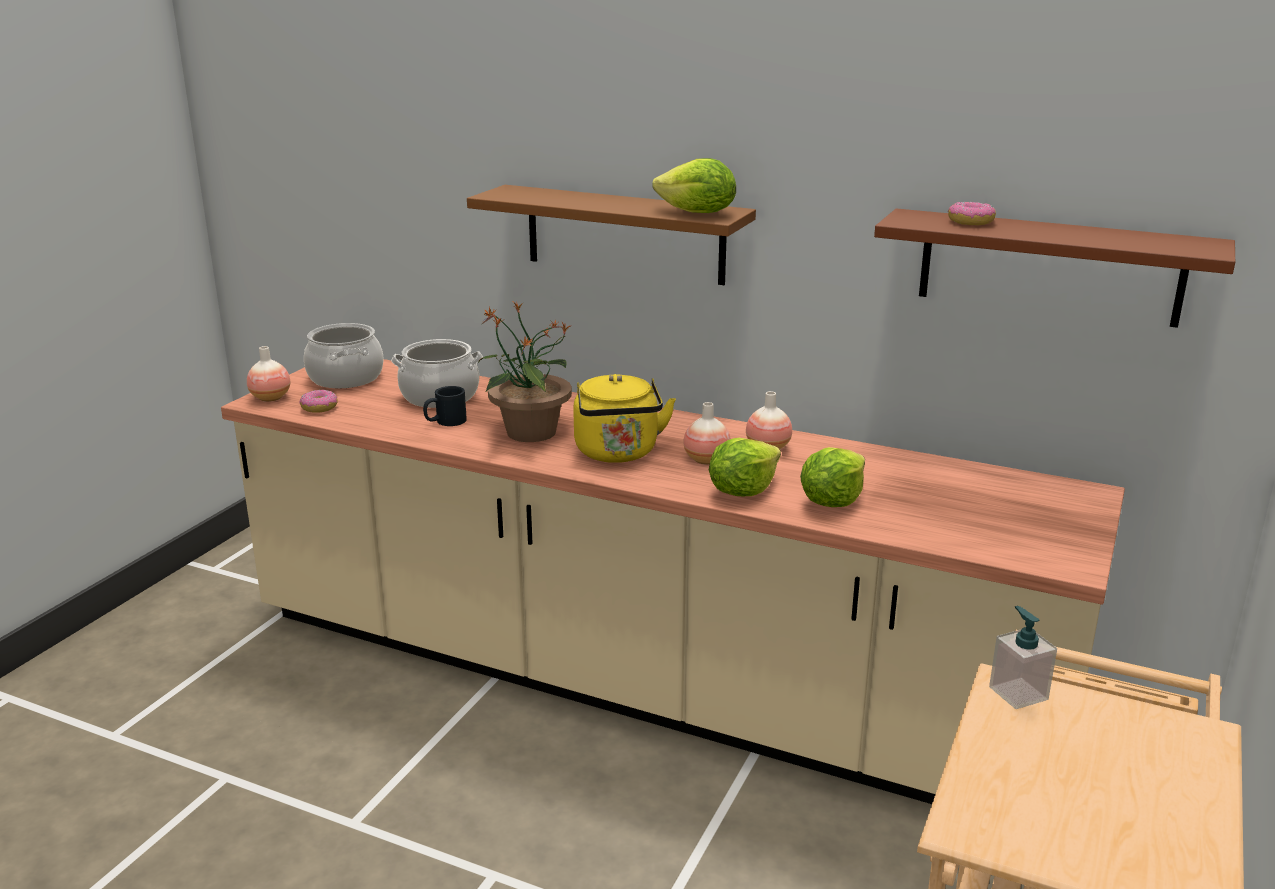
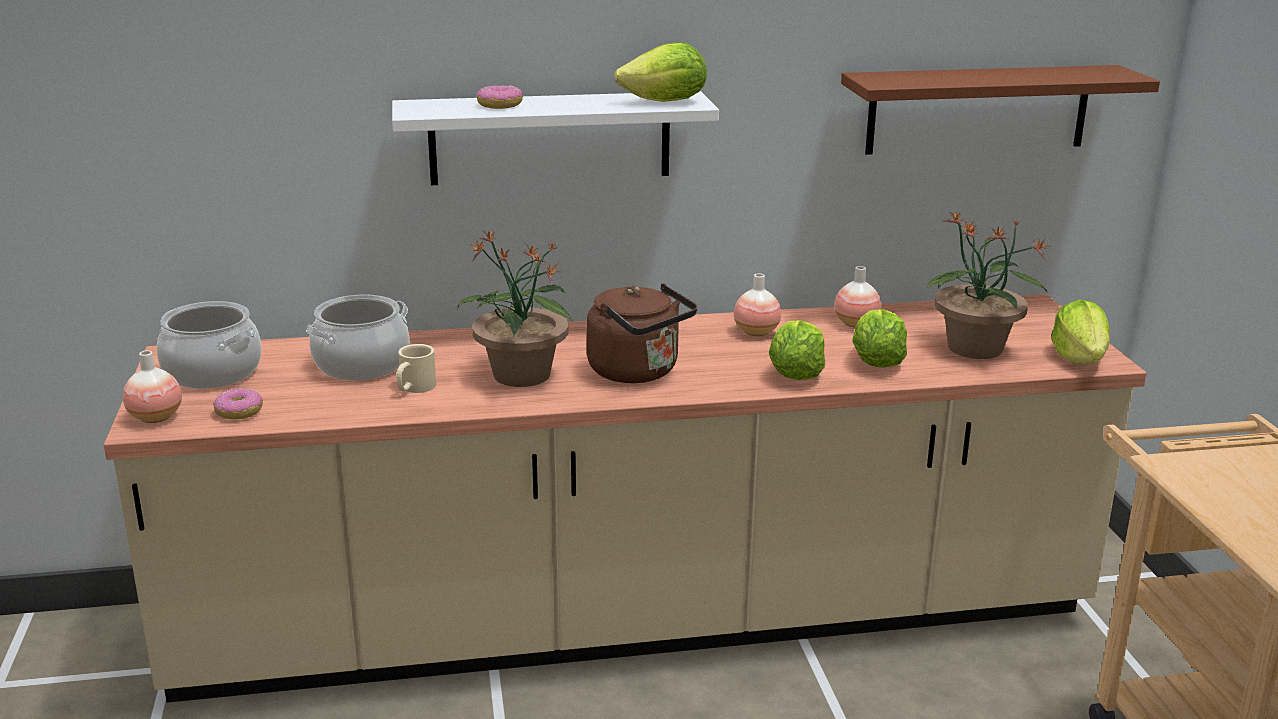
camera: 35 degrees left, 0 degrees up
black mug [423,386,467,426] -> beige mug [396,344,436,393]
brown shelf [467,185,756,285] -> white shelf [392,91,719,185]
yellow kettle [573,374,676,463] -> brown kettle [586,283,697,383]
vase [683,402,731,464] -> vase moved to [834,266,881,328]
donut [948,202,996,225] -> donut moved to [477,85,523,109]
soap dispenser [989,606,1057,709] -> none
none -> potted plant [926,211,1048,359]
none -> lettuce [1051,299,1110,364]

